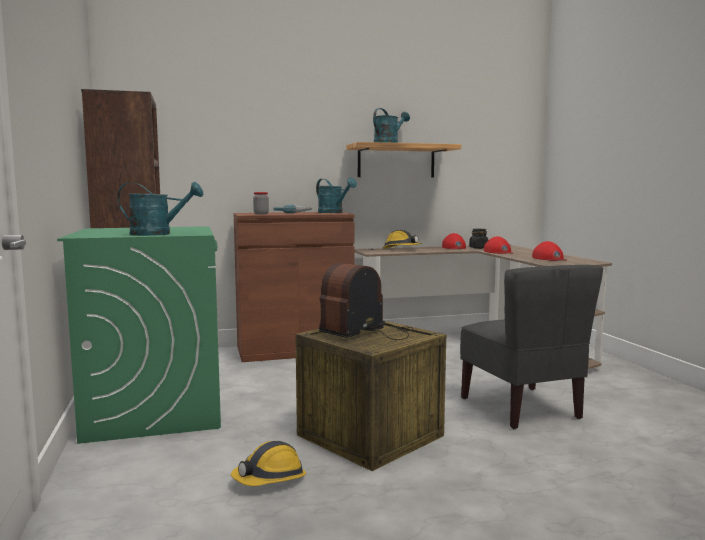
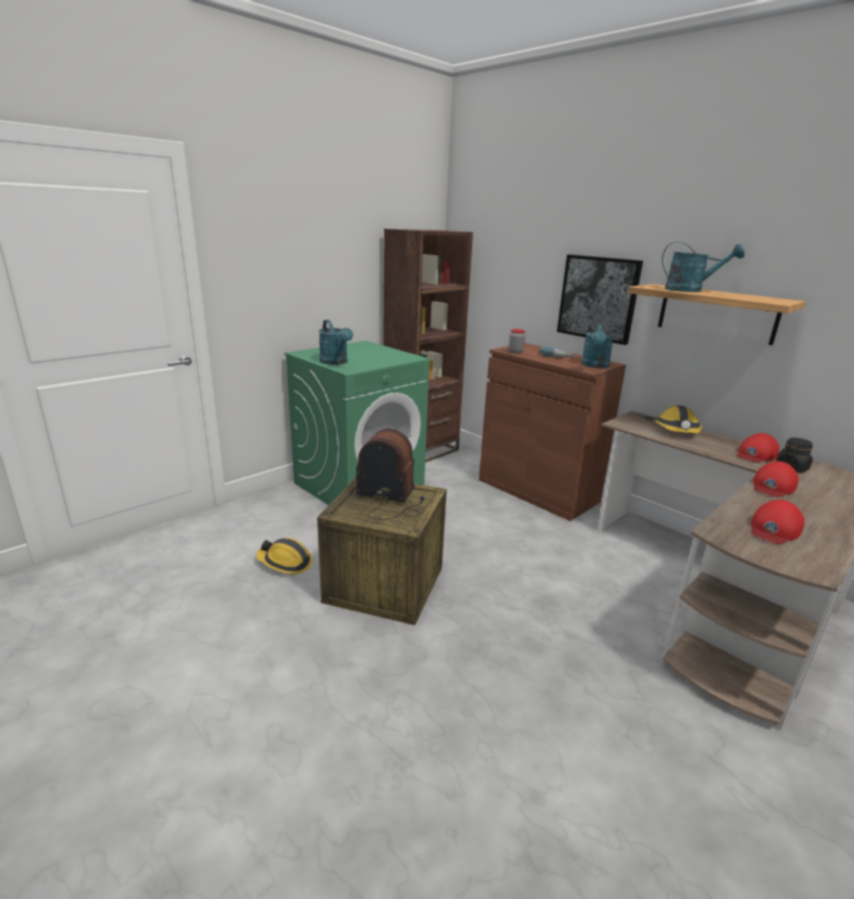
camera: 60 degrees right, 15 degrees up
grey chair [460,265,603,429] -> none
none -> picture [557,255,643,345]

